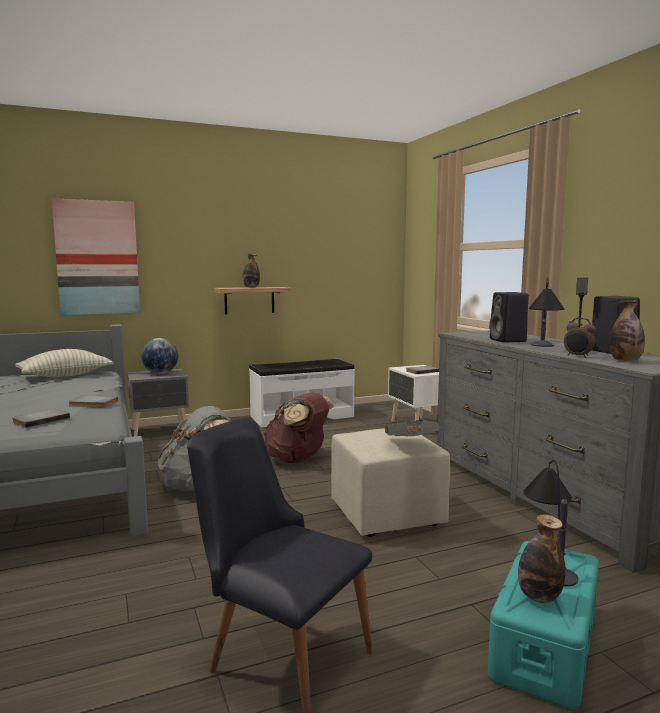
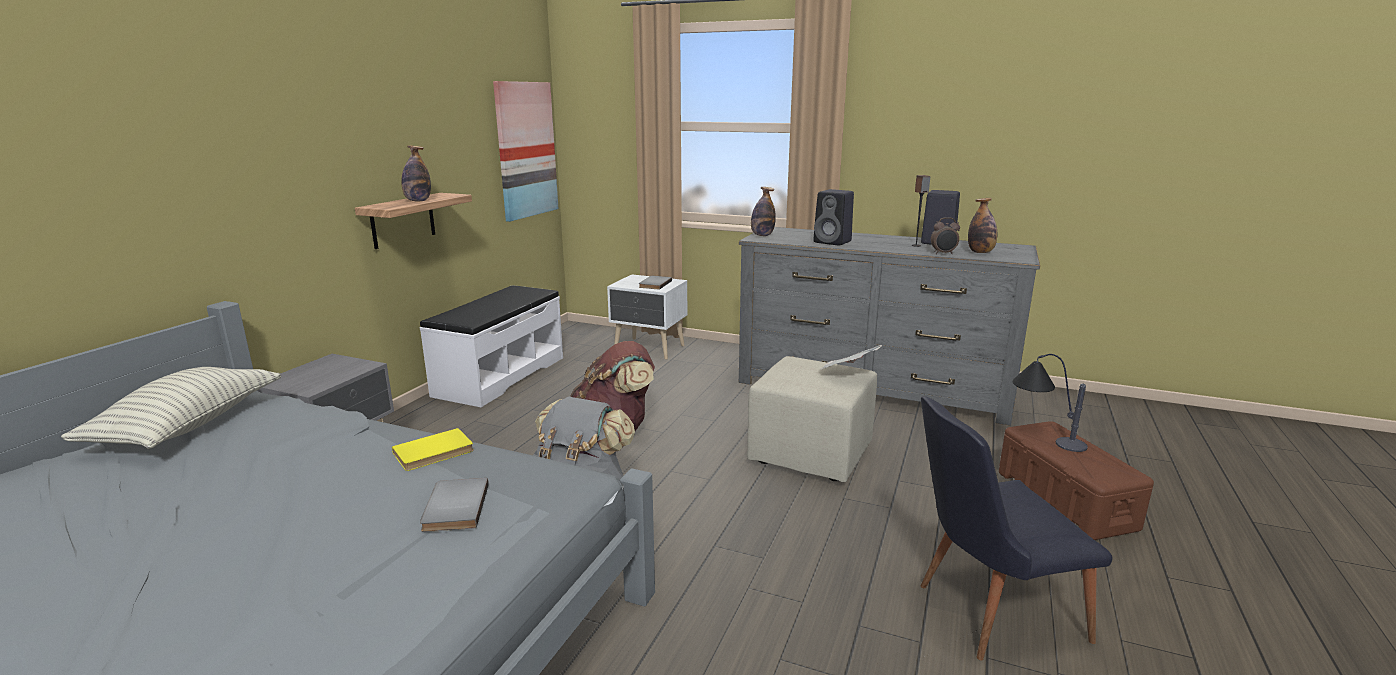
camera: 45 degrees left, 10 degrees up
picture [51,198,140,315] -> picture moved to [493,81,559,222]
grey book [68,396,118,408] -> yellow book [392,428,474,471]
globe [141,338,178,374] -> none
turquoise storage box [488,541,599,709] -> brown storage box [999,421,1154,540]
bottle [518,514,565,603] -> bottle moved to [751,187,776,236]
table lamp [529,277,564,347] -> none

